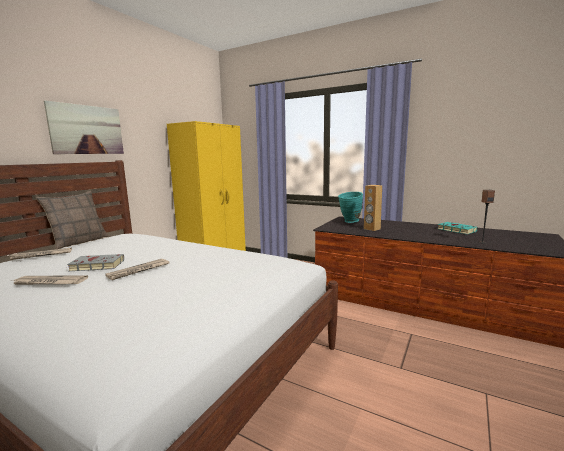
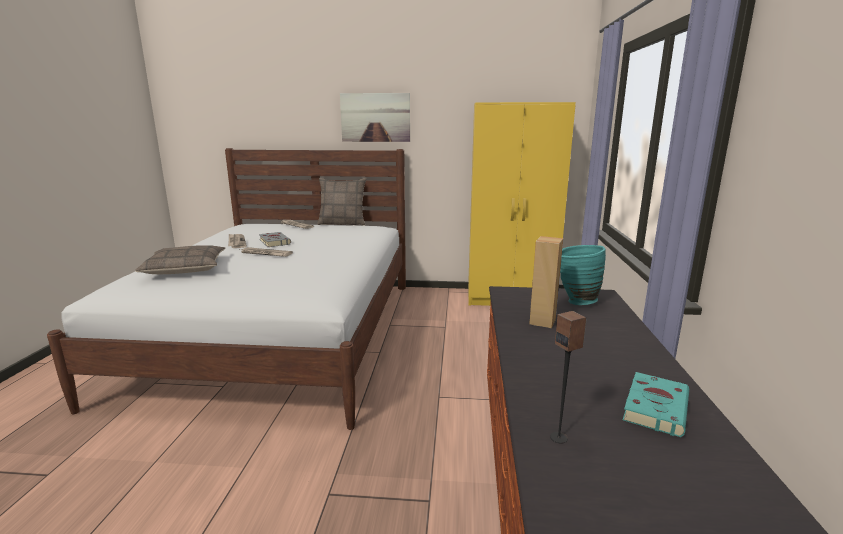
camera: 65 degrees right, 5 degrees up
none -> pillow [135,245,225,274]

